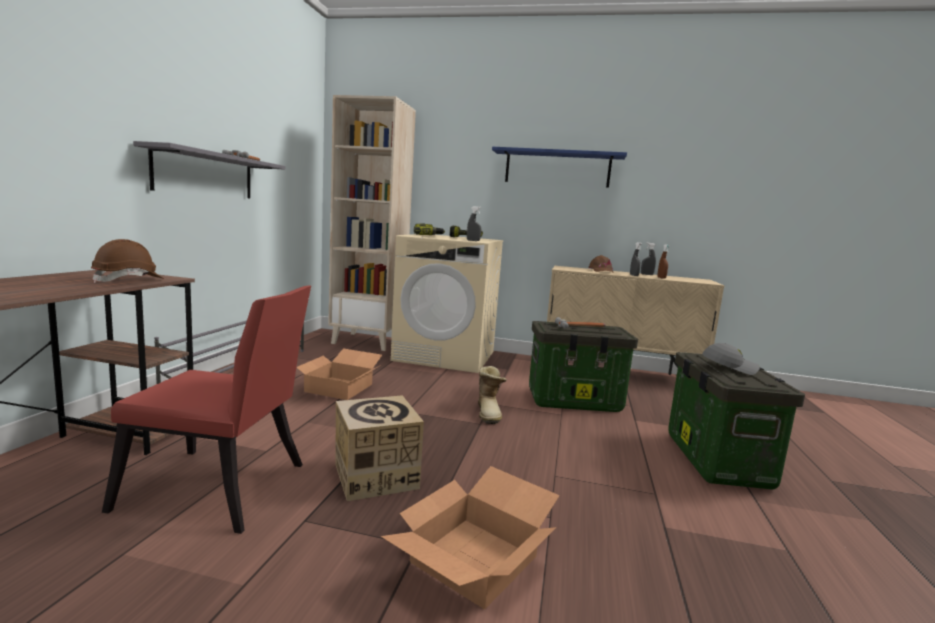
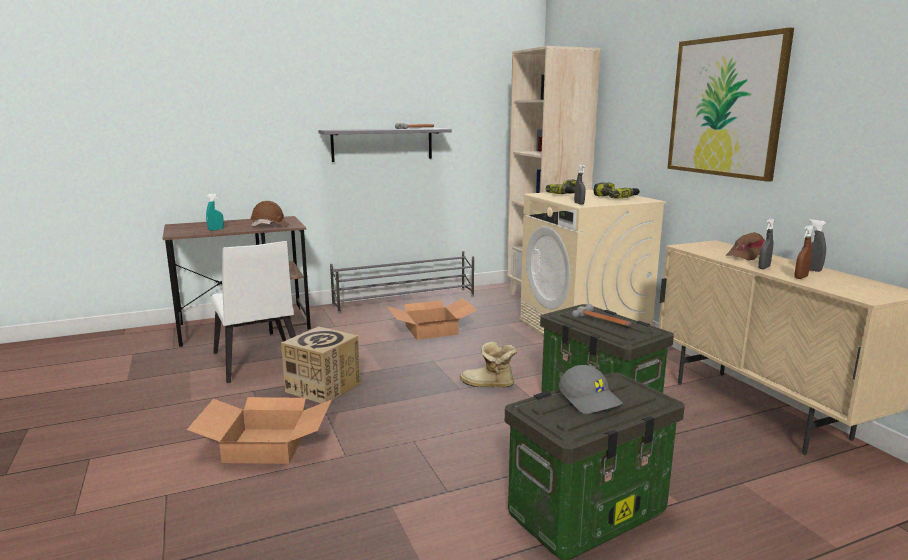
camera: 55 degrees right, 5 degrees up
red chair [102,286,311,534] -> white chair [211,241,296,383]
boot [478,366,507,424] -> boot turned 60 degrees clockwise [460,342,517,387]
blue shelf [492,147,627,188] -> picture [667,28,794,182]
none -> turquoise spray bottle [206,193,224,231]

